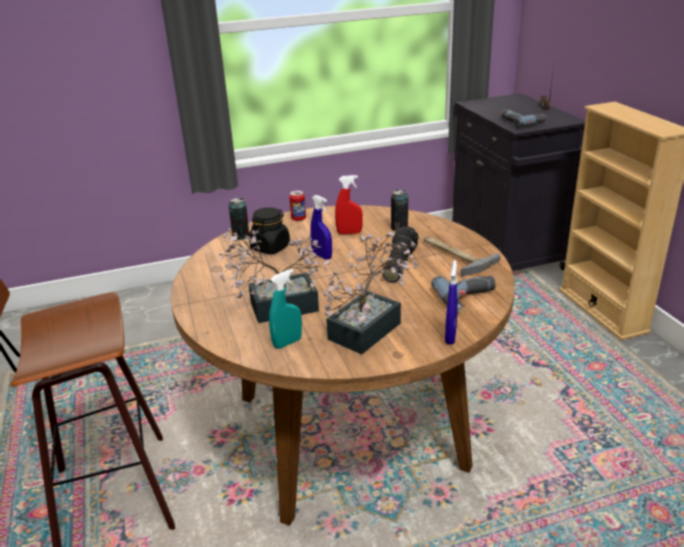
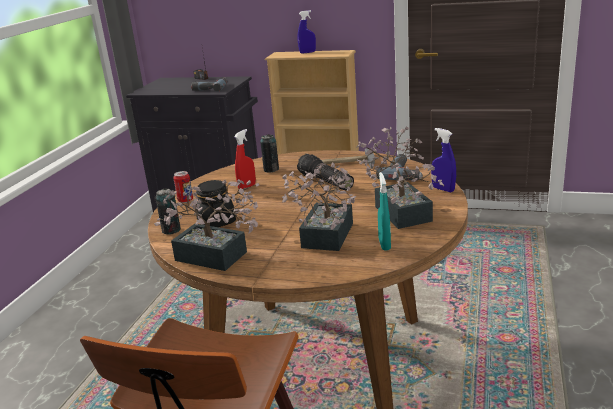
camera: 55 degrees left, 5 degrees down
blue spray bottle [310,195,332,260] -> blue spray bottle moved to [298,10,316,54]
none -> potted plant [154,179,259,271]

